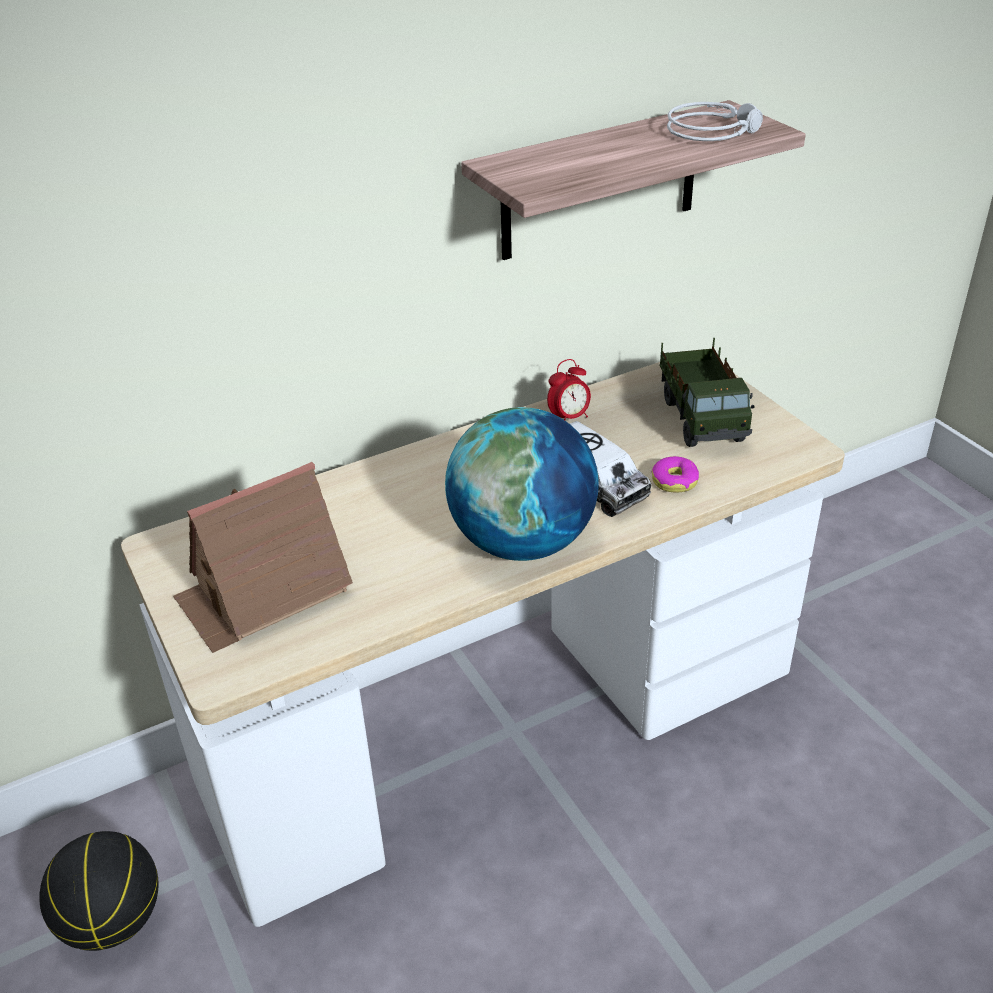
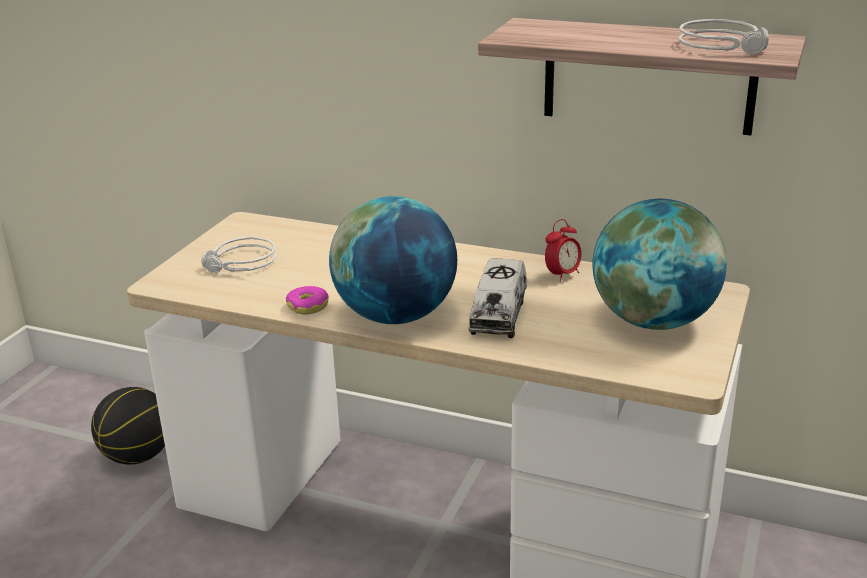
camera: 50 degrees right, 10 degrees down
toy house [173,462,353,653] -> grey headphones [201,237,276,273]
alarm clock [547,359,591,420] -> alarm clock turned 60 degrees counterclockwise [545,219,582,282]
donut [652,456,699,492] -> donut moved to [286,286,329,314]
toy truck [659,338,754,447] -> globe [593,199,727,330]

